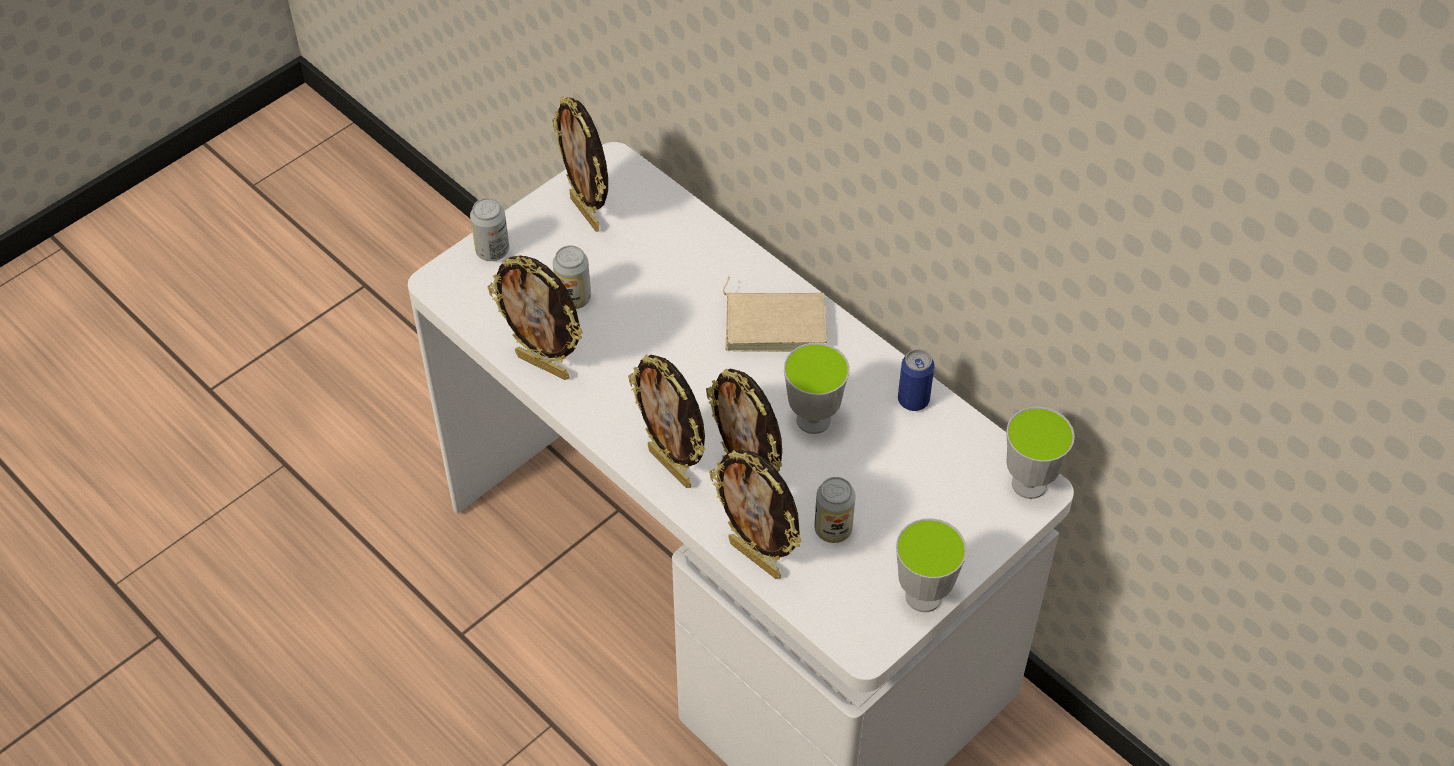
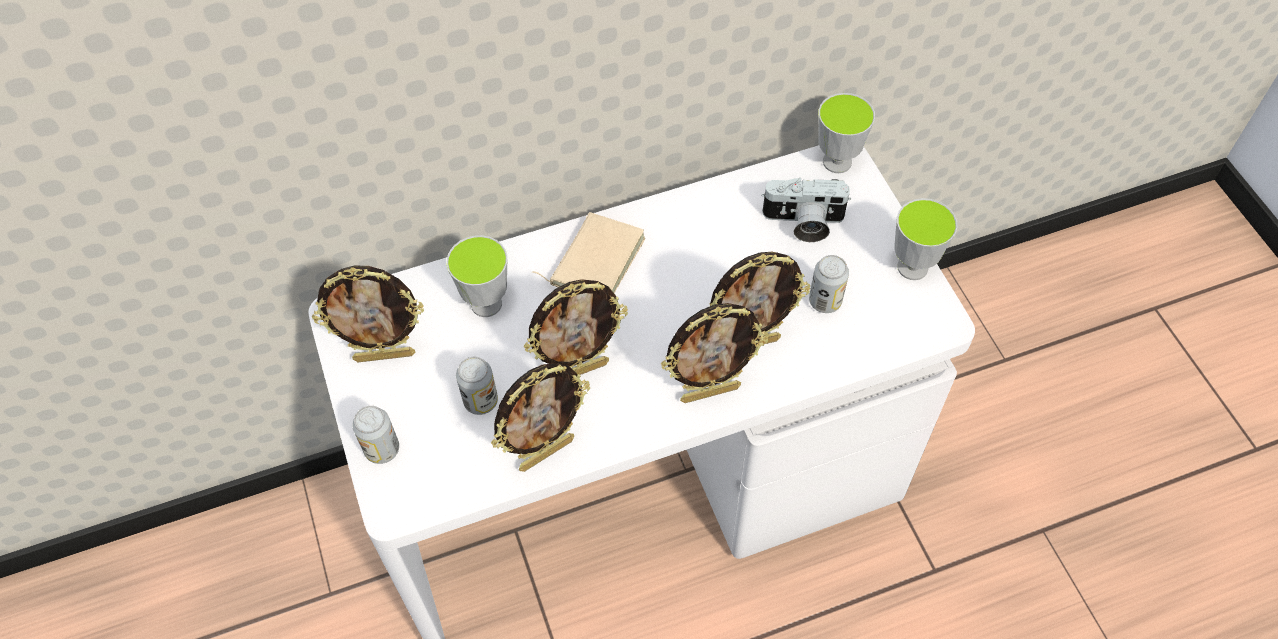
camera: 65 degrees left, 5 degrees up
picture frame [709,449,802,579] -> picture frame moved to [524,279,628,375]
cup [784,343,850,434] -> cup moved to [446,235,508,317]
can [898,349,934,411] -> none
none -> camera [761,178,851,242]

